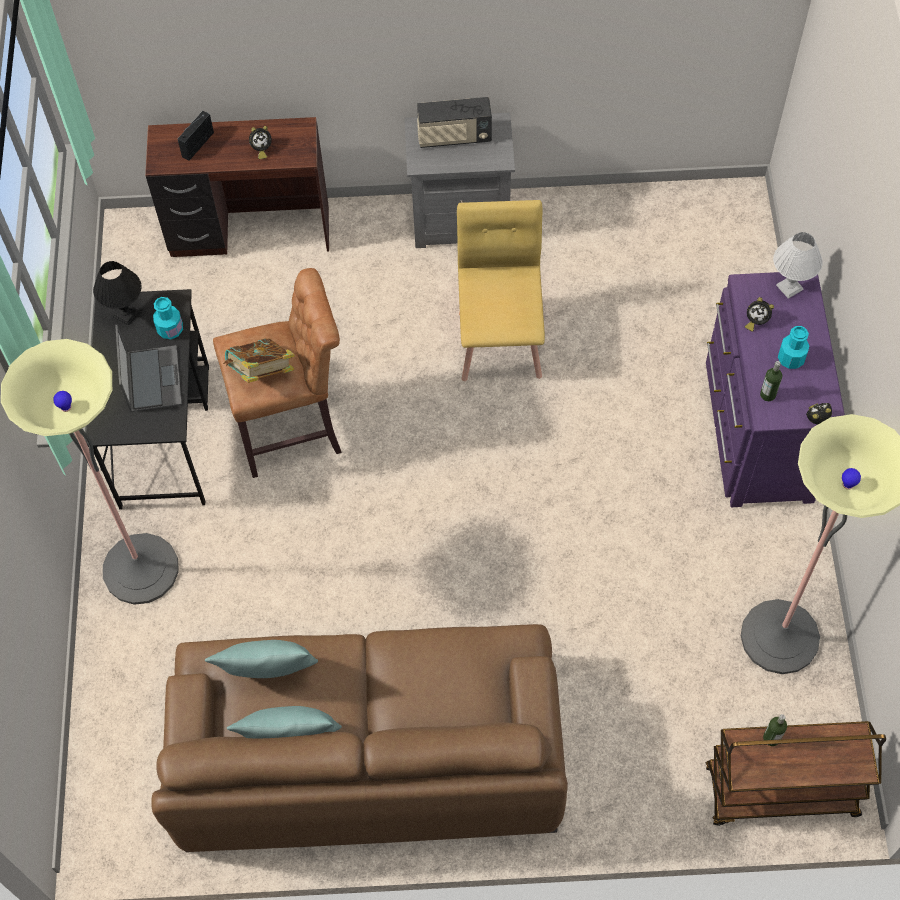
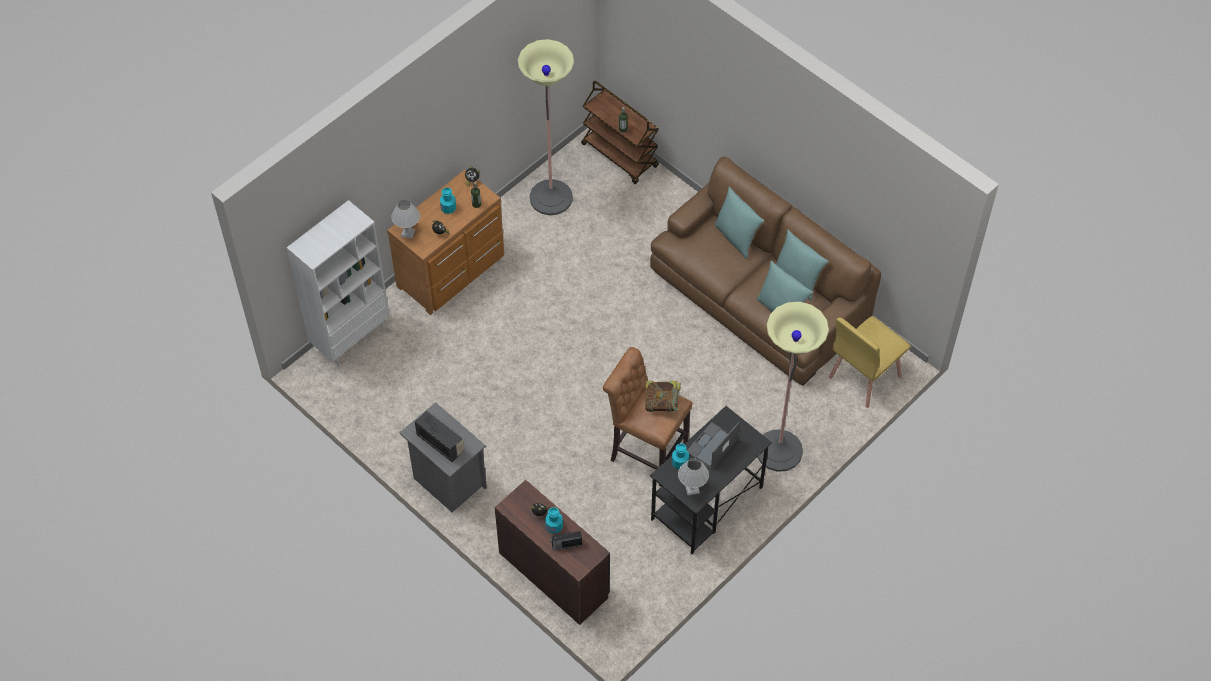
camera: 135 degrees left, 5 degrees down
black table lamp [93,261,142,325] -> white table lamp [678,458,709,495]
yellow chair [457,200,545,381] -> yellow chair moved to [829,316,911,408]
purple dresser [706,272,845,507] -> brown dresser [387,170,504,315]
none -> white bookcase [286,200,390,367]
none -> turquoise bottle [545,507,563,533]
none -> turquoise pillow [715,186,764,259]

